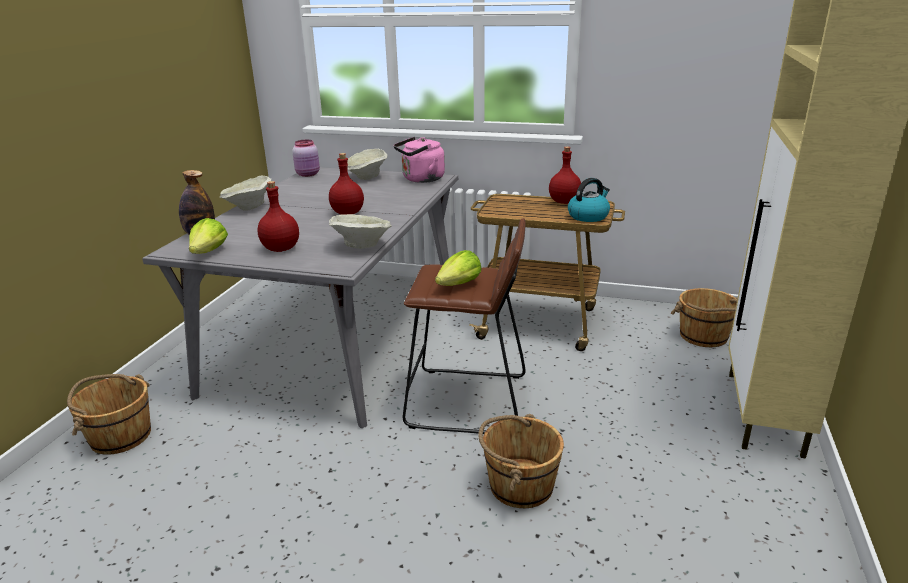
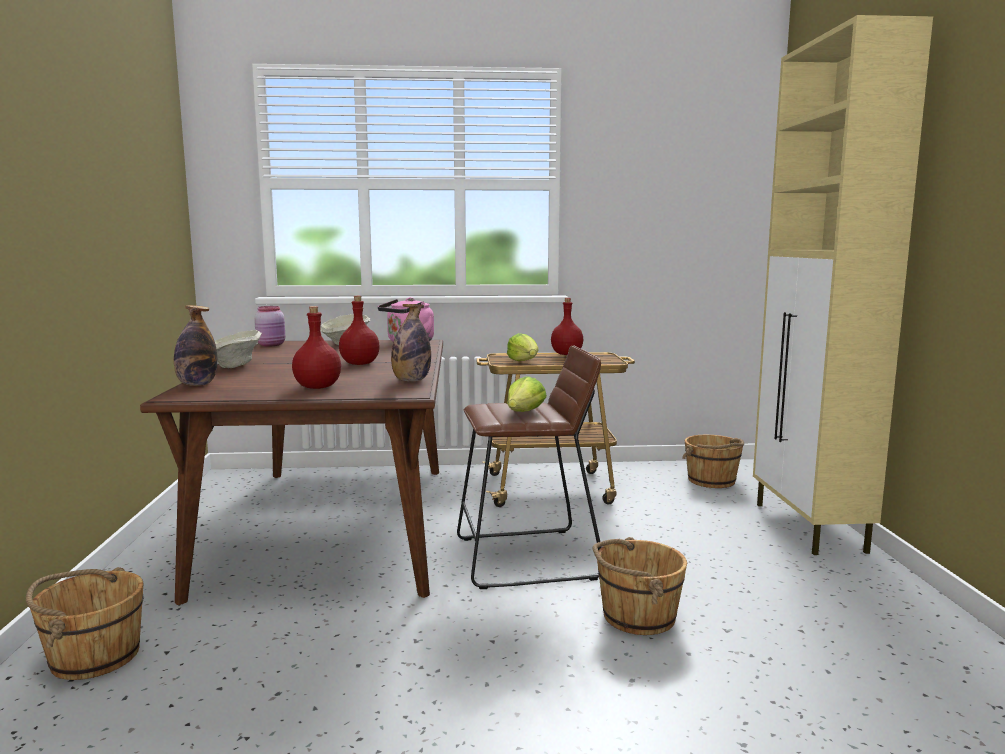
camera: 20 degrees left, 15 degrees down
grey dining table [142,167,458,428] -> brown dining table [140,340,443,605]
lettuce [189,218,228,254] -> lettuce moved to [507,333,539,361]
beige bowl [329,214,392,249] -> bottle [391,304,431,381]
kettle [568,178,610,222] -> none

